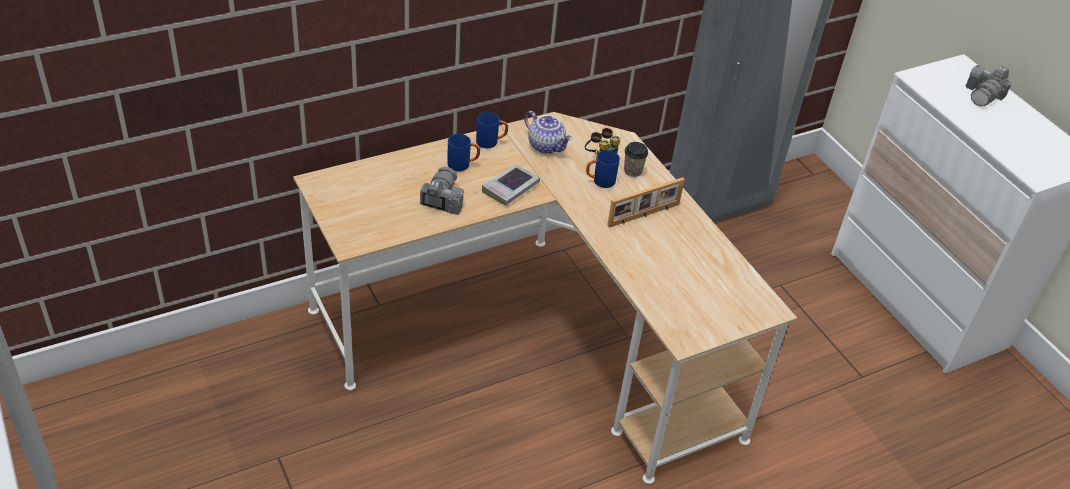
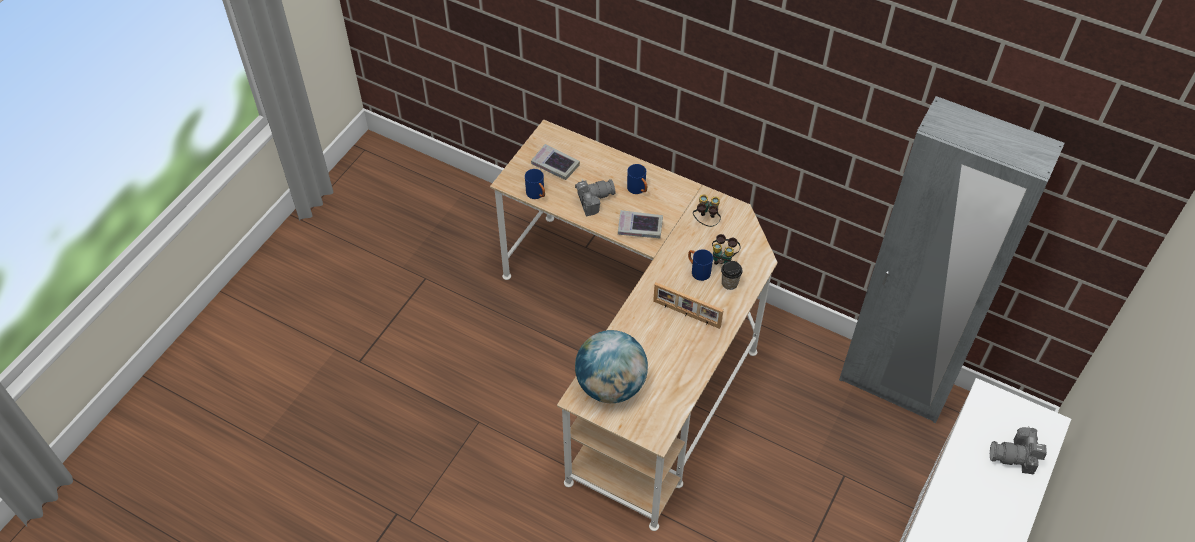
camera: 60 degrees right, 10 degrees up
blue mug [476,112,508,148] -> blue mug moved to [525,169,545,199]
teapot [524,111,572,154] -> binoculars [693,194,721,227]
none -> book [531,144,580,180]
none -> globe [575,330,648,403]

